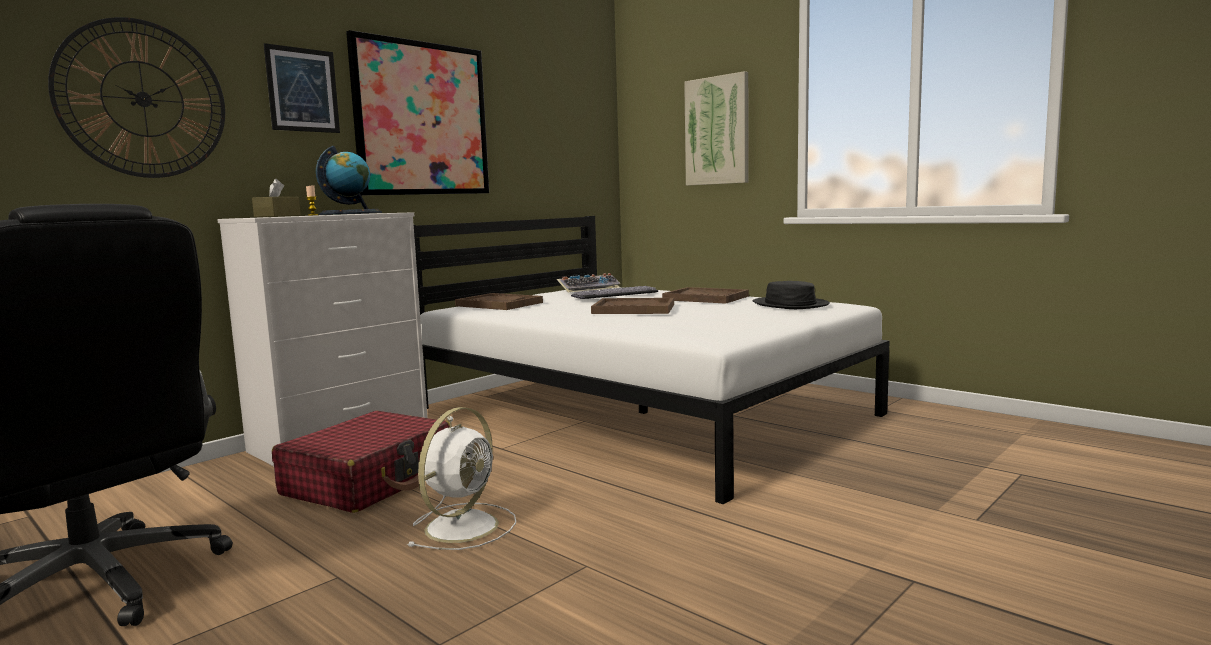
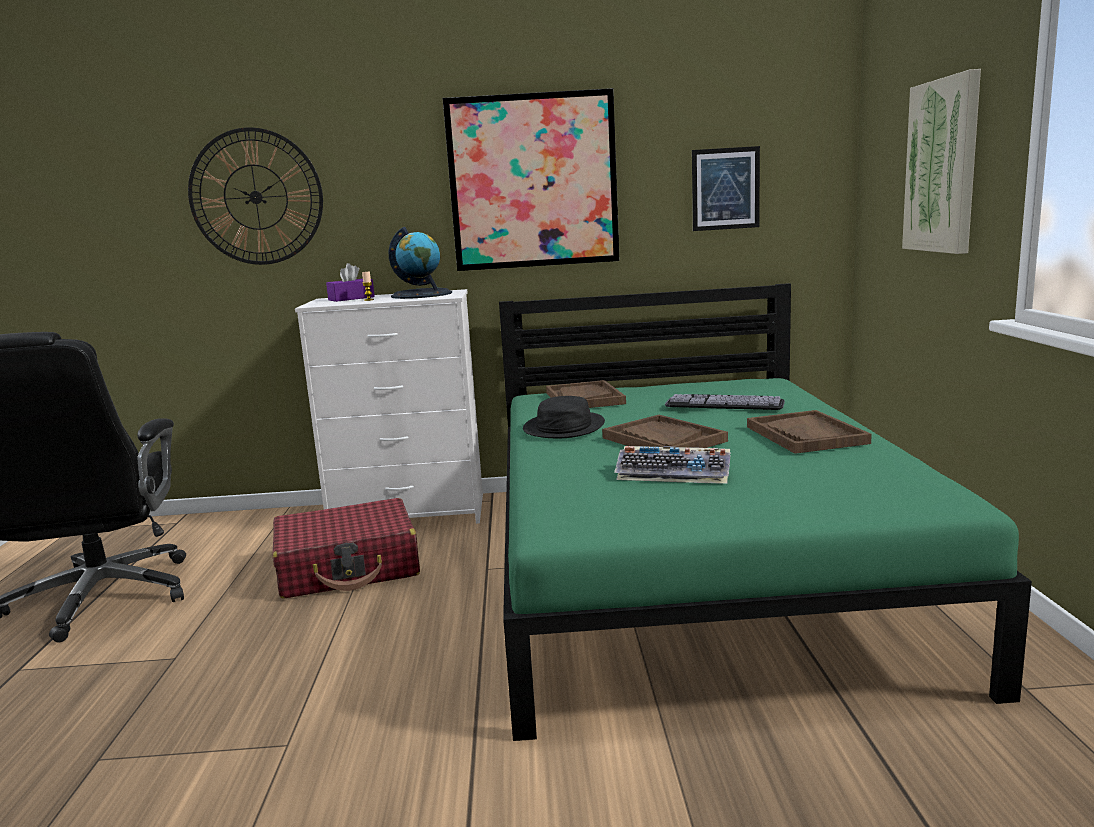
camera: 45 degrees right, 5 degrees up
brown tissue box [252,178,301,217] -> purple tissue box [326,263,375,302]
picture [264,43,340,133] -> picture moved to [692,146,760,231]
white fan [407,407,516,550] -> none
white bed [414,216,889,504] -> green bed [499,283,1032,741]
keyboard [557,273,621,293] -> keyboard moved to [614,446,731,484]
black hat [753,281,830,309] -> black hat moved to [523,396,605,438]

